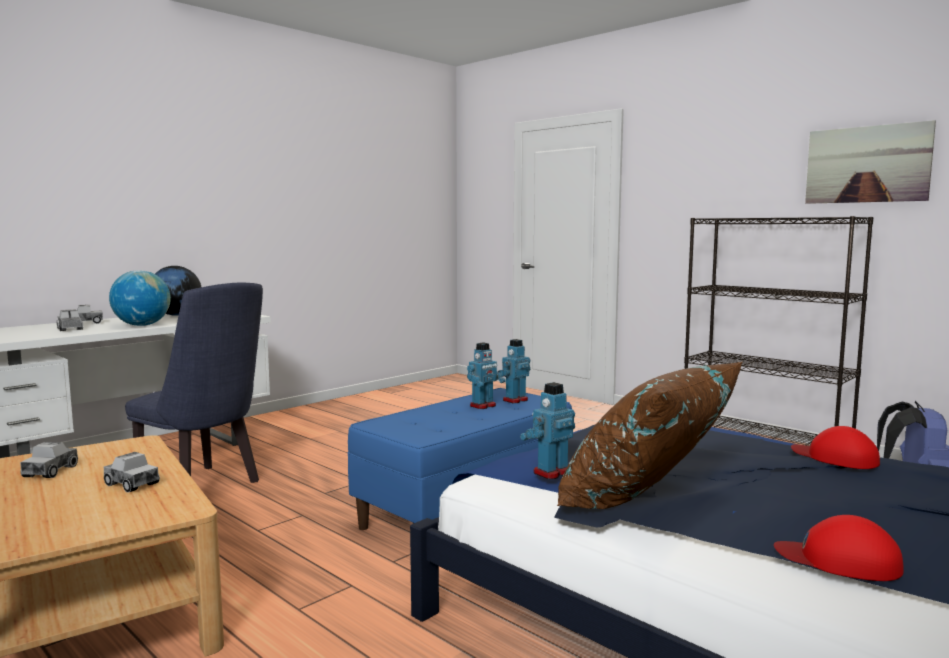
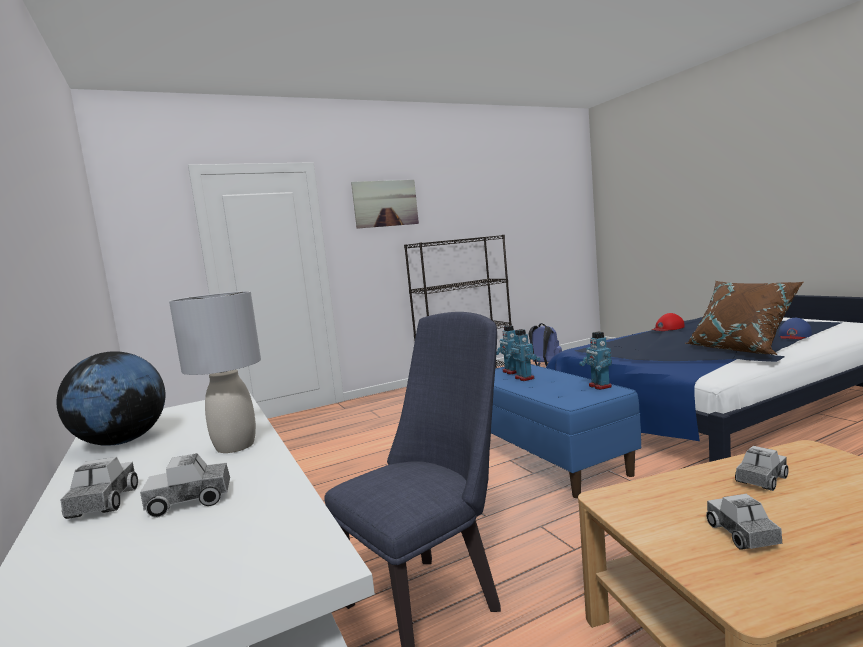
camera: 70 degrees left, 0 degrees up
toy truck [20,442,78,478] -> toy truck turned 120 degrees counterclockwise [706,494,782,550]
globe [109,270,171,326] -> grey table lamp [169,291,261,453]
toy robot [520,382,575,479] -> toy robot moved to [579,331,612,390]
red cap [774,515,904,581] -> blue cap [779,318,812,339]
picture [805,120,936,204] -> picture moved to [351,180,419,229]

